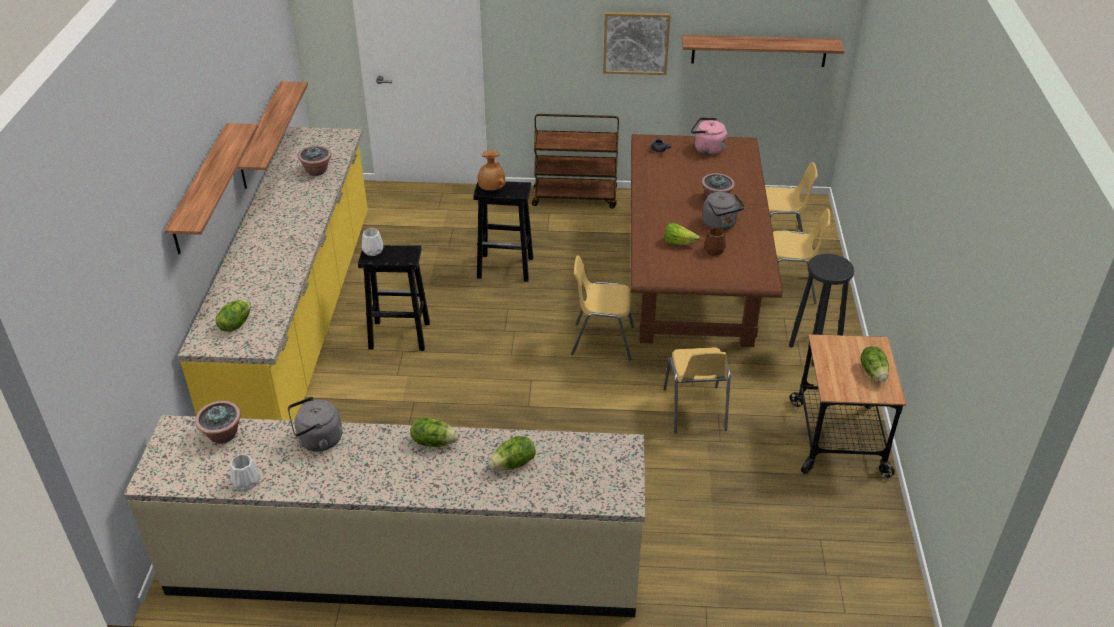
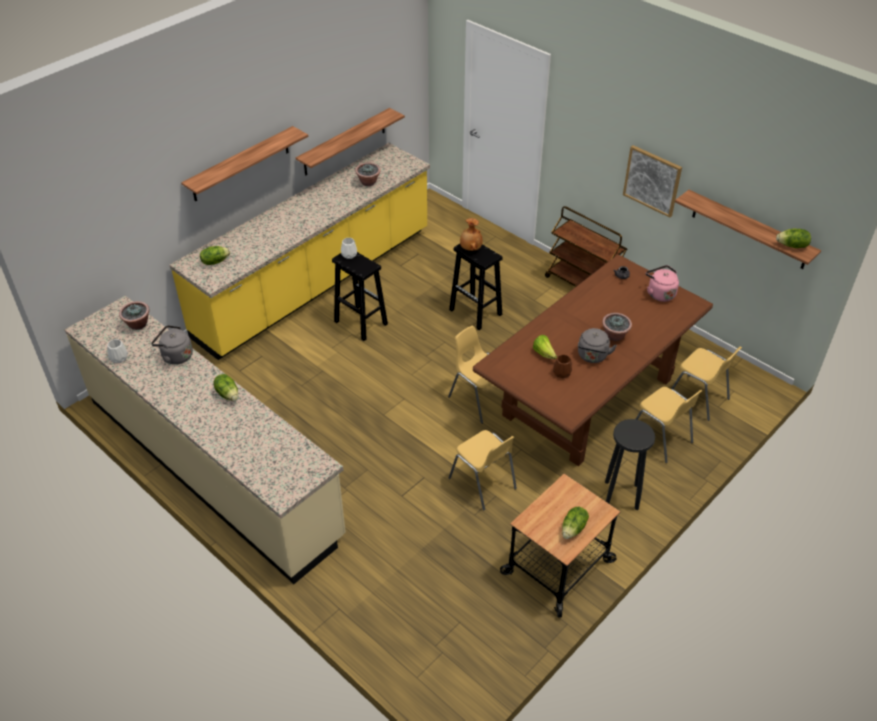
camera: 40 degrees right, 5 degrees up
lettuce [489,436,536,470] -> lettuce moved to [776,229,811,248]
yellow chair [663,348,731,434] -> yellow chair turned 75 degrees counterclockwise [448,430,517,511]

